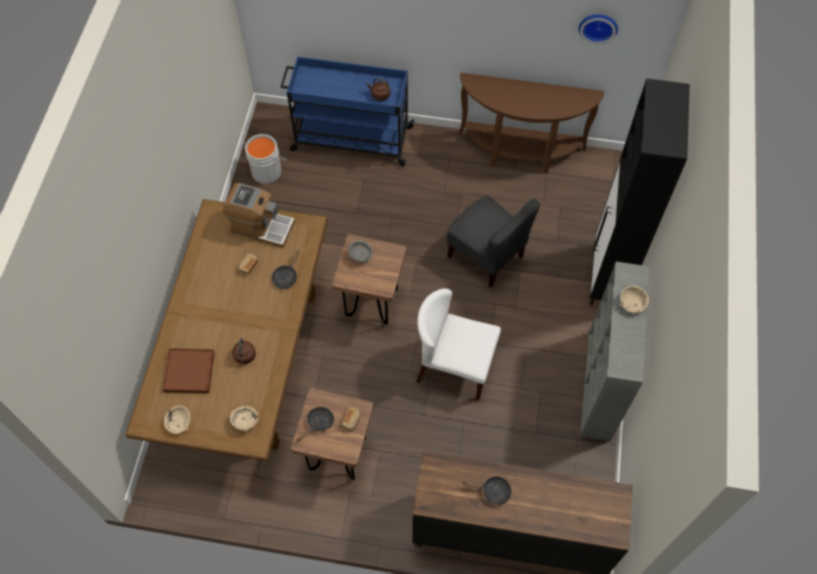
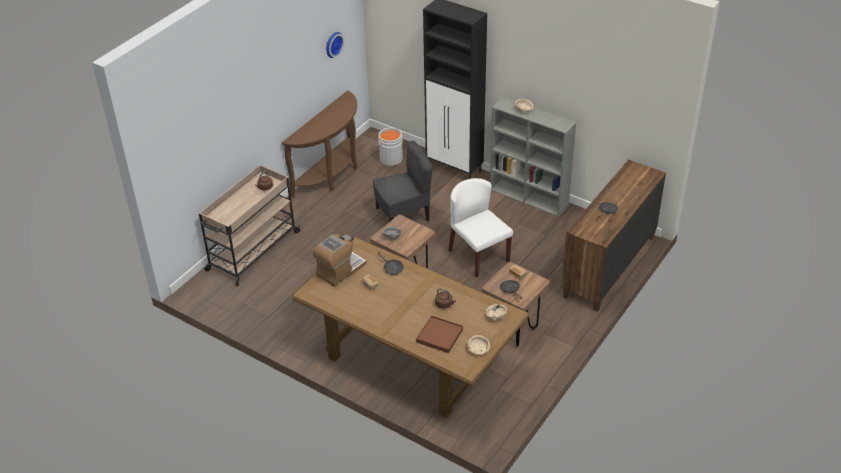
camera: 65 degrees left, 20 degrees down
grey bucket [245,134,287,184] -> grey bucket moved to [375,128,403,166]
blue cart [280,56,415,166] -> beige cart [199,165,301,286]
white chair [416,288,501,400] -> white chair turned 105 degrees clockwise [449,178,513,277]

